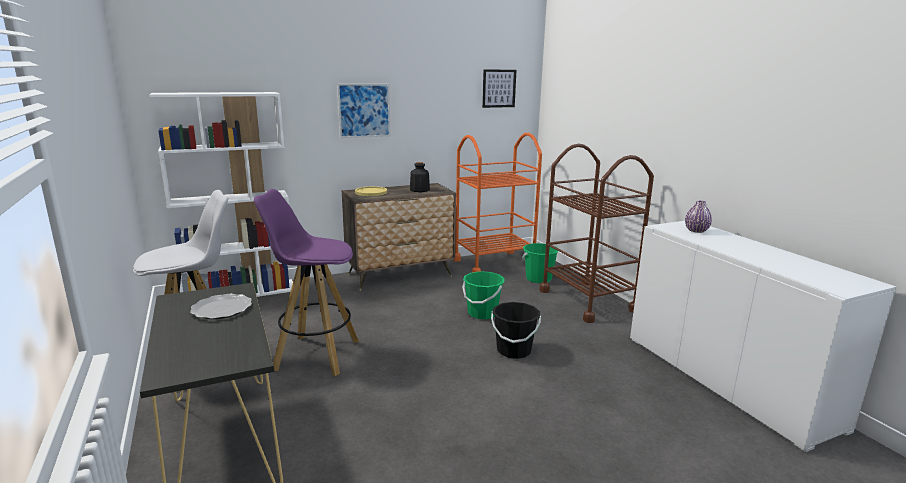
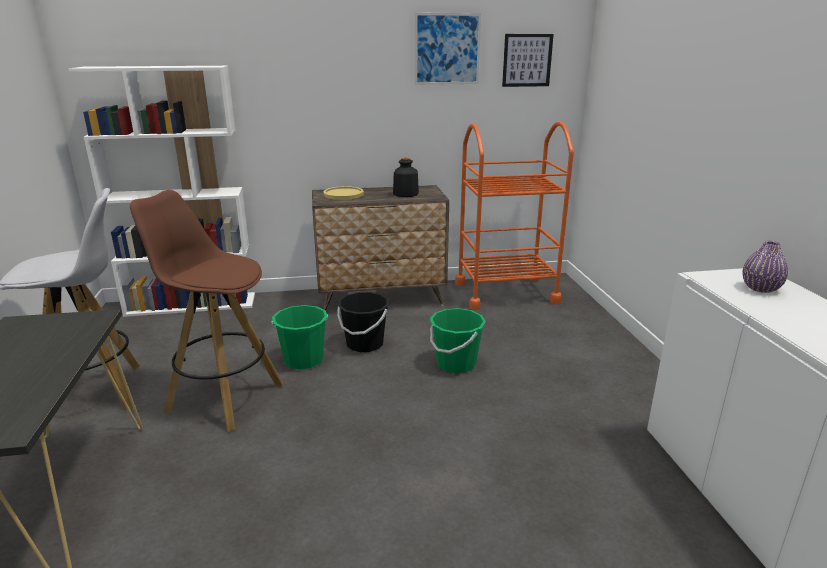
camera: 15 degrees right, 5 degrees up
plate [190,294,252,319] -> none
purple stool [254,189,359,376] -> brown stool [130,190,283,432]
picture [337,84,390,138] -> picture moved to [415,13,481,85]
black bucket [491,302,541,359] -> black bucket moved to [337,292,389,352]
green bucket [522,243,558,283] -> green bucket moved to [271,305,328,370]
brown cart [539,144,654,323] -> none

